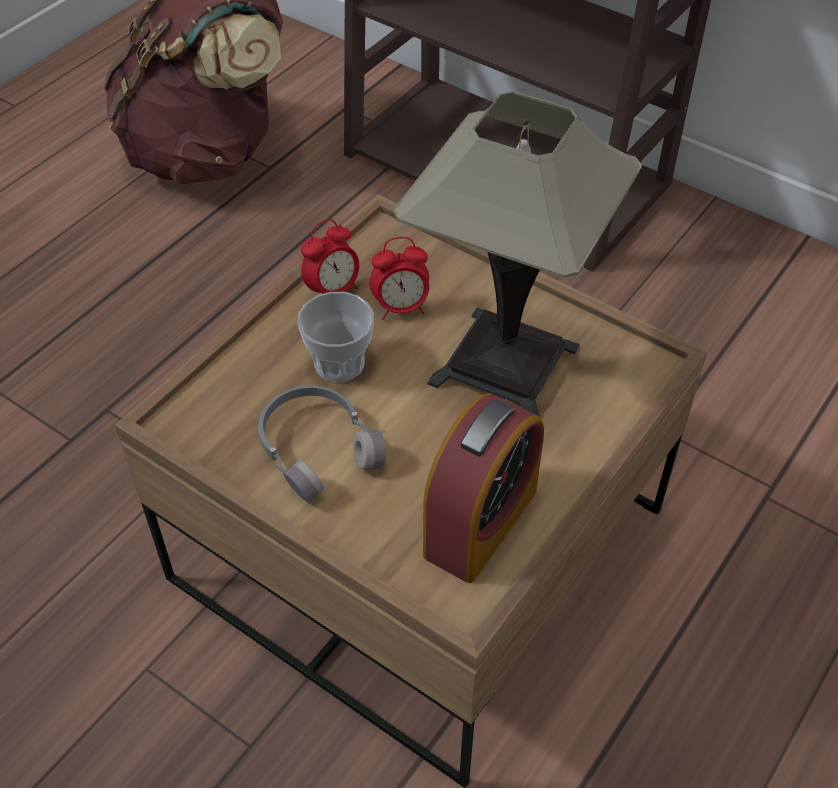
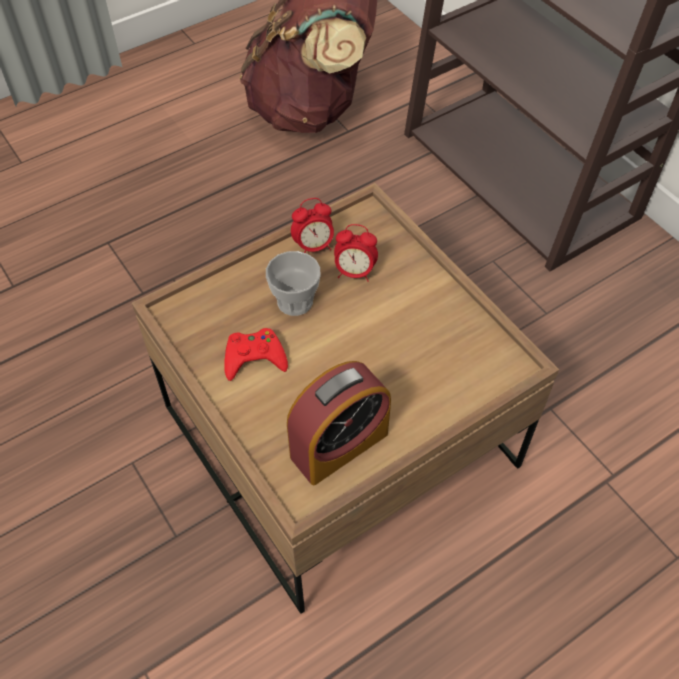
camera: 20 degrees right, 5 degrees up
grey headphones [258,386,386,503] -> red game controller [224,328,288,381]
table lamp [393,91,642,417] -> none

